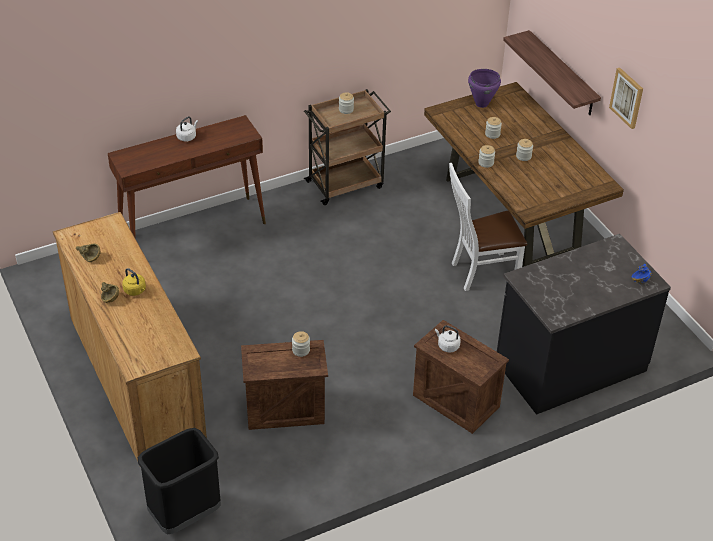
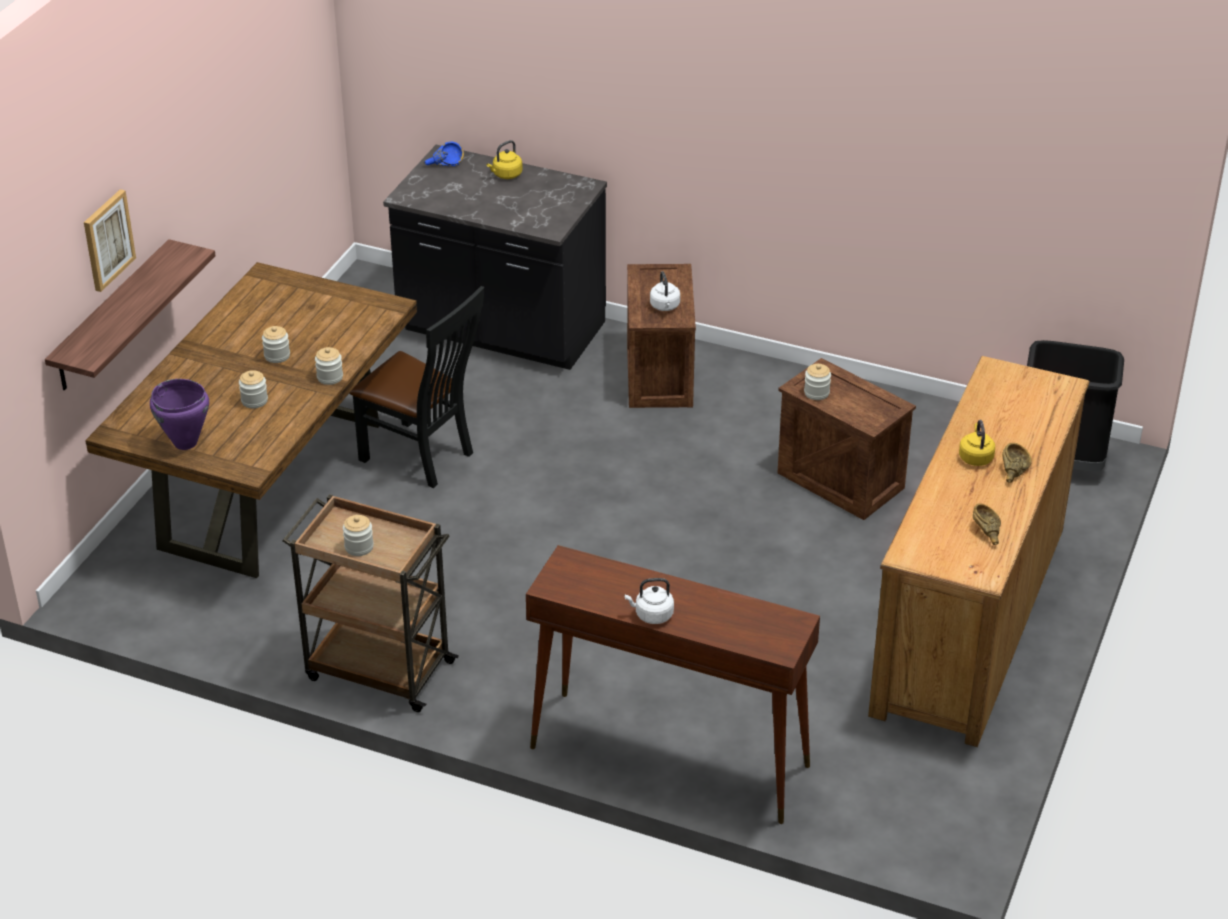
camera: 130 degrees left, 5 degrees down
white chair [449,163,527,291] -> black chair [349,286,485,488]
picture [609,68,643,129] -> picture moved to [84,189,136,292]
none -> yellow kettle [487,140,523,179]

